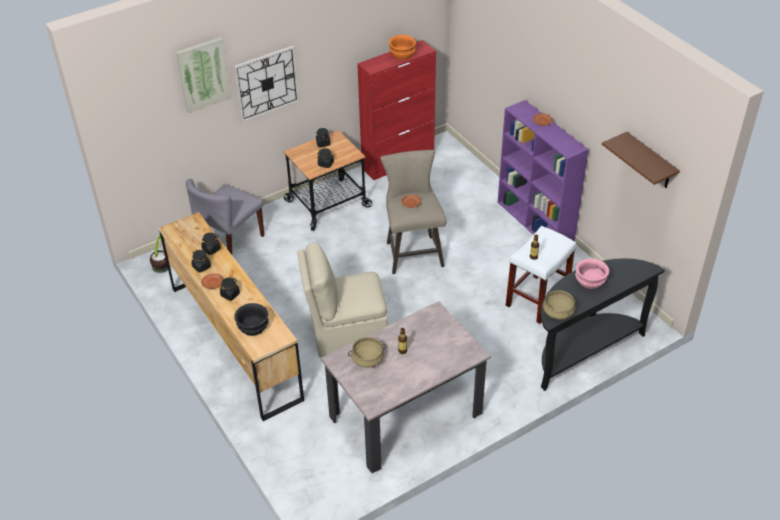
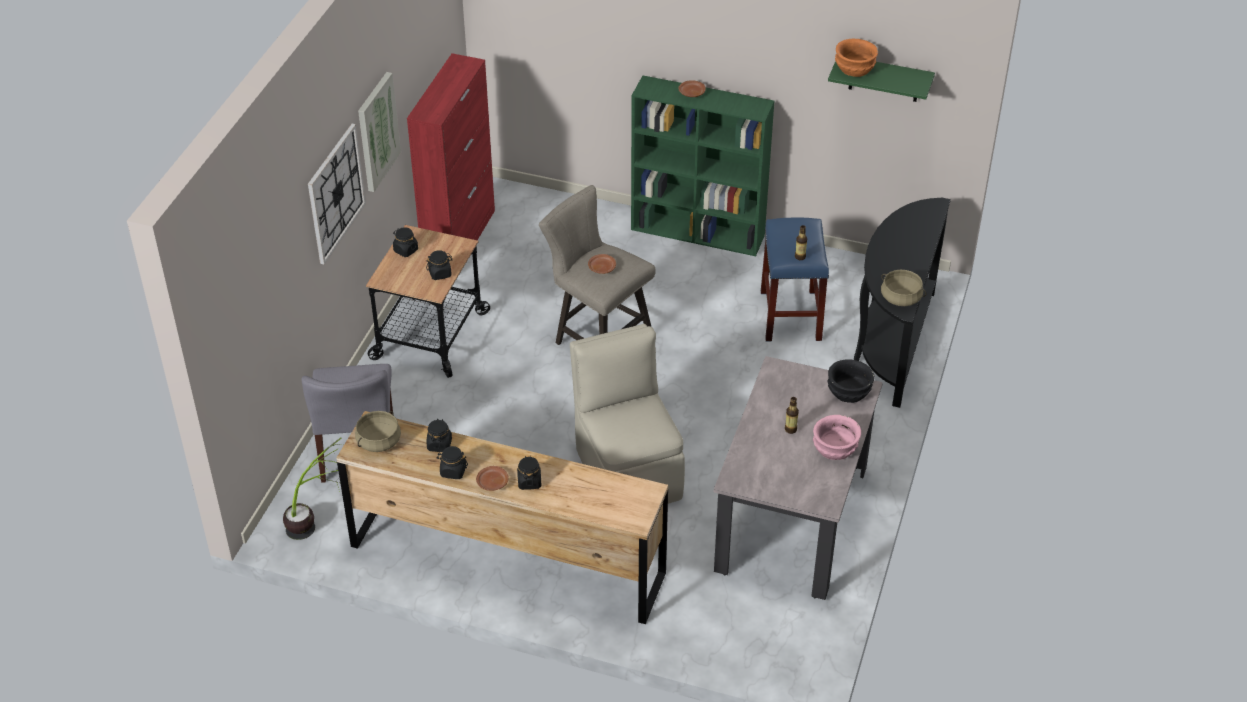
camera: 40 degrees left, 0 degrees up
picture [176,37,231,113] -> picture moved to [358,72,401,192]
black bowl [234,303,269,336] -> black bowl moved to [827,359,875,403]
beige chair [297,242,388,358] -> beige chair turned 120 degrees clockwise [570,324,685,504]
beige cooking pot [348,337,386,368] -> beige cooking pot moved to [355,411,401,452]
orange bowl [389,35,416,60] -> orange bowl moved to [835,39,878,77]
purple bookcase [498,100,589,241] -> green bookcase [631,76,774,256]
white stool [506,226,576,324] -> blue stool [761,218,829,341]
pink bowl [575,258,609,289] -> pink bowl moved to [813,415,861,460]
brown shelf [602,132,680,188] -> green shelf [828,61,935,102]

